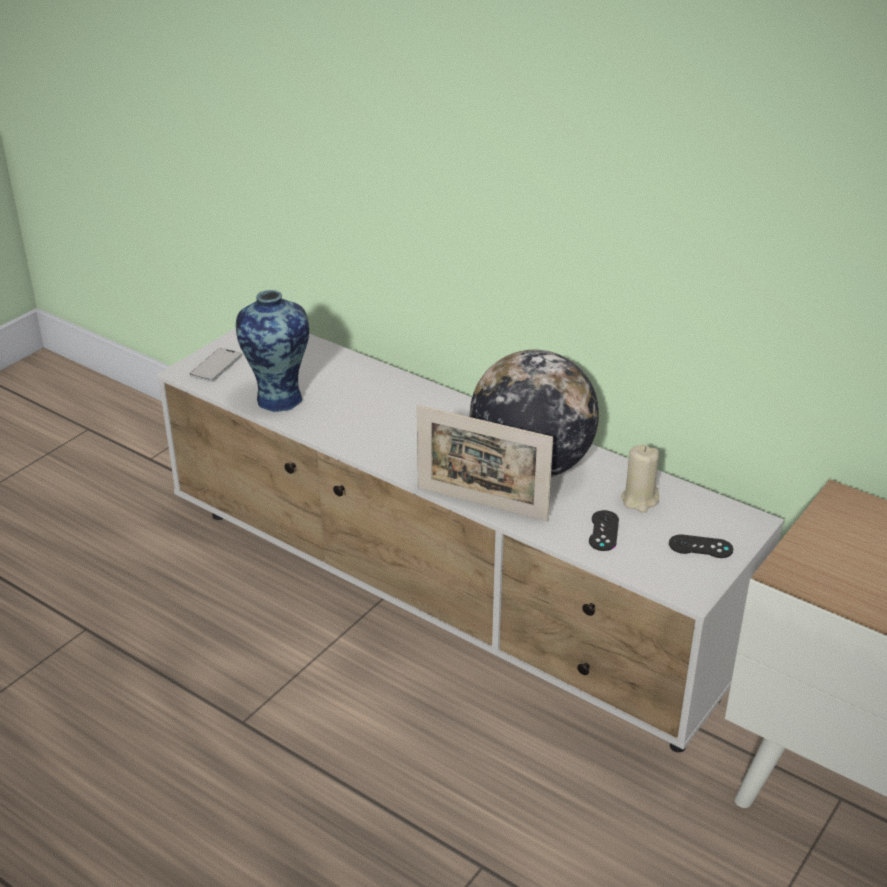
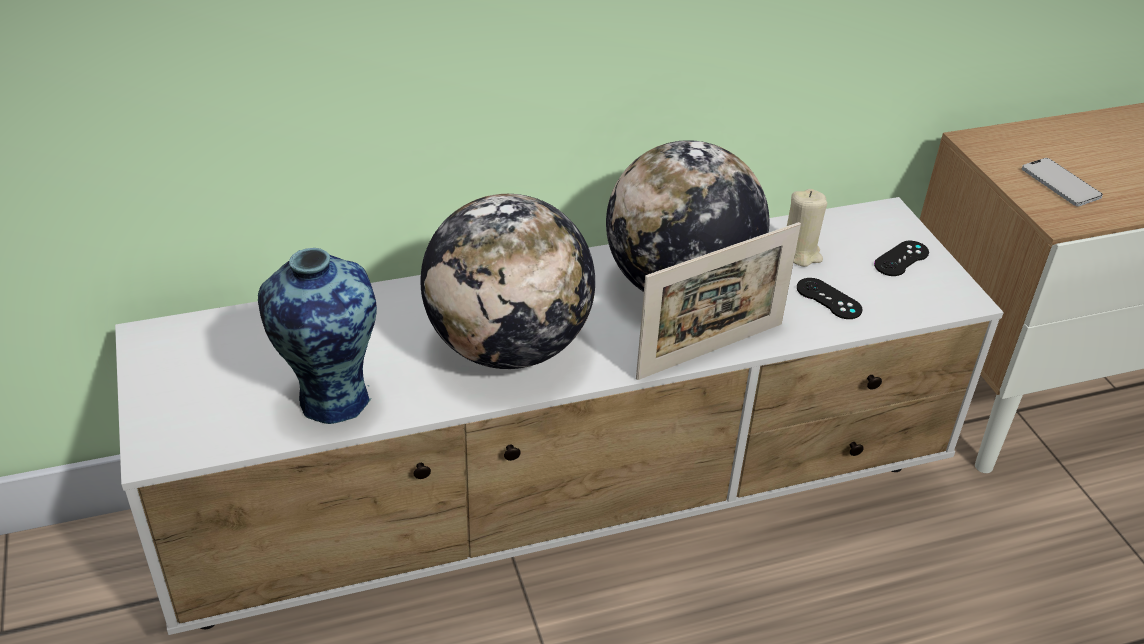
camera: 55 degrees left, 5 degrees up
phone [190,348,242,382] -> phone moved to [1022,158,1103,206]
none -> globe [421,194,595,369]

